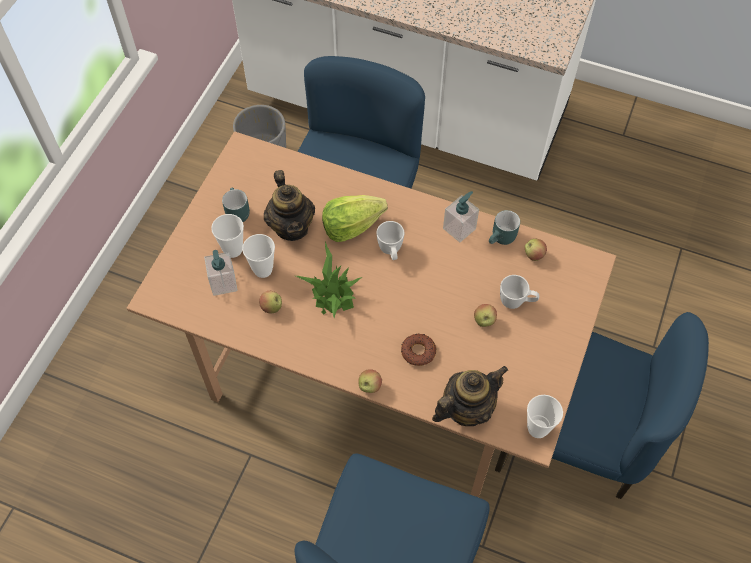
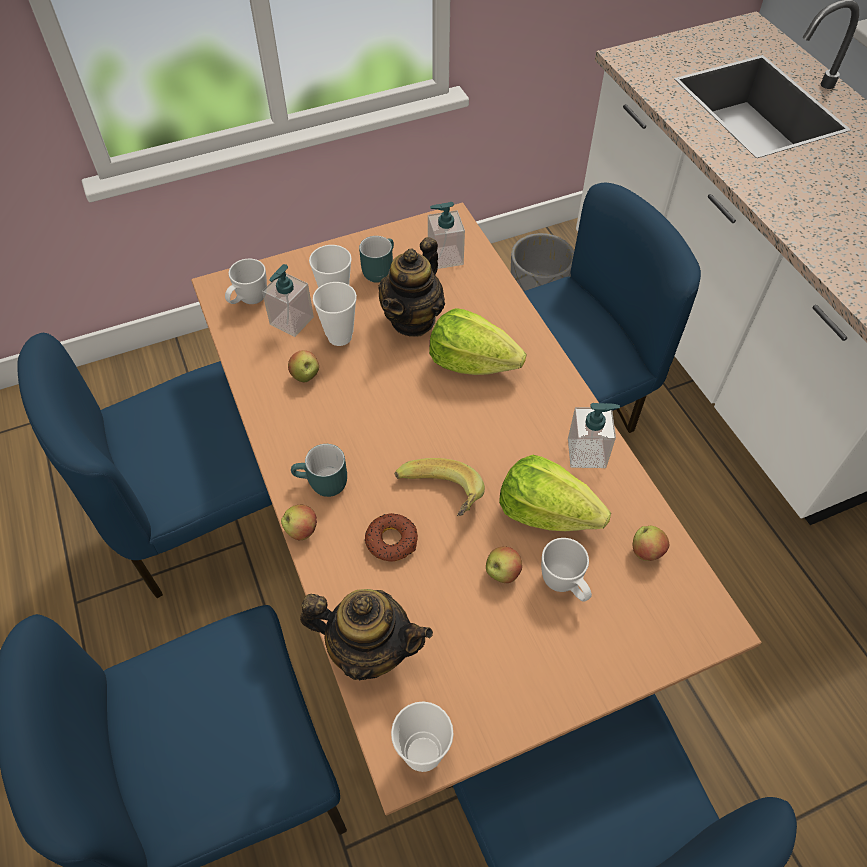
camera: 45 degrees right, 5 degrees down
potted plant [296,241,362,319] -> none
white mug [376,221,404,260] -> white mug moved to [225,259,267,304]
turquoise mug [489,210,520,245] -> turquoise mug moved to [291,444,347,497]
none -> blue chair [17,333,272,598]
none -> banana [395,458,485,516]
none -> soap dispenser [428,202,465,269]
none -> lettuce [499,455,611,531]

